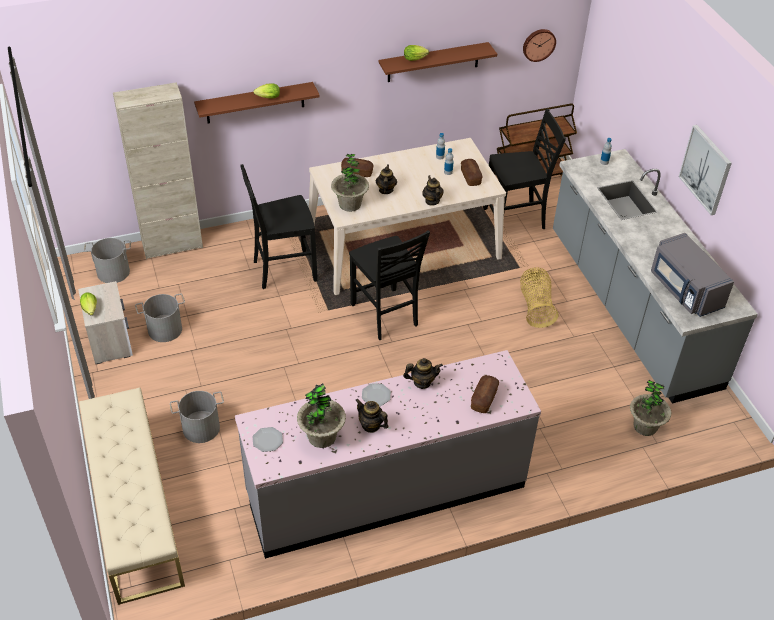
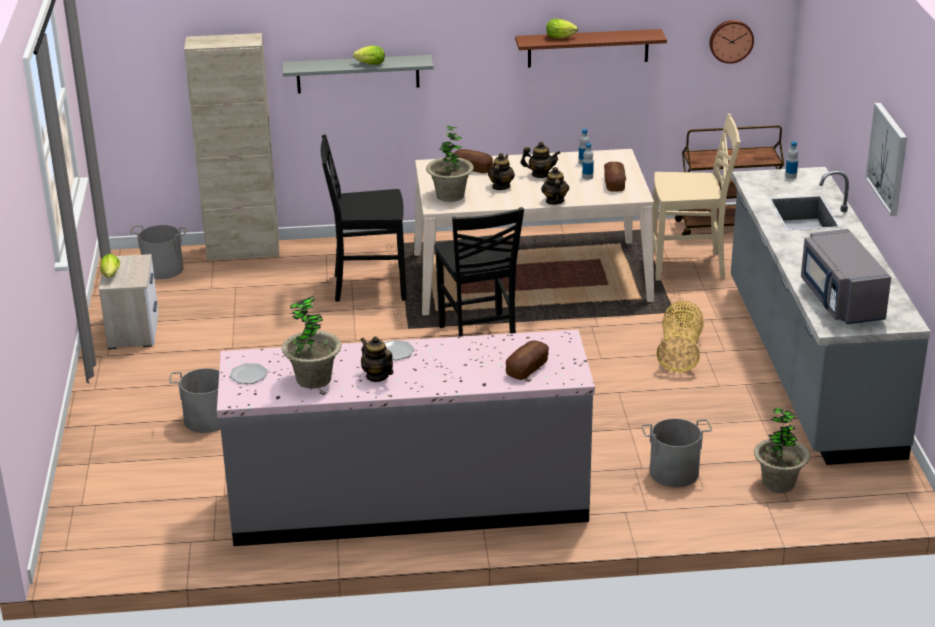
camera: 15 degrees right, 15 degrees down
beige bench [79,388,185,605] -> none
grey bucket [135,293,185,342] -> grey bucket moved to [641,419,712,487]
brown shelf [194,82,320,124] -> grey shelf [283,55,433,93]
teapot [403,358,443,389] -> teapot moved to [521,142,560,178]
black chair [483,109,566,229] -> beige chair [652,114,741,281]

